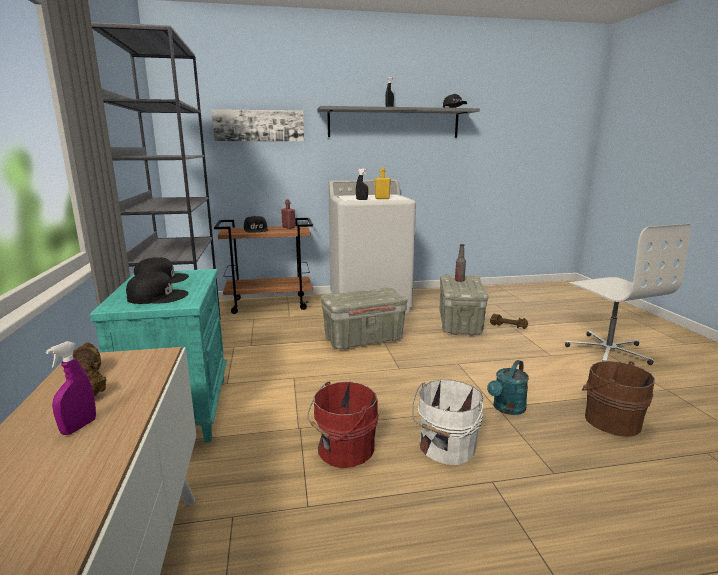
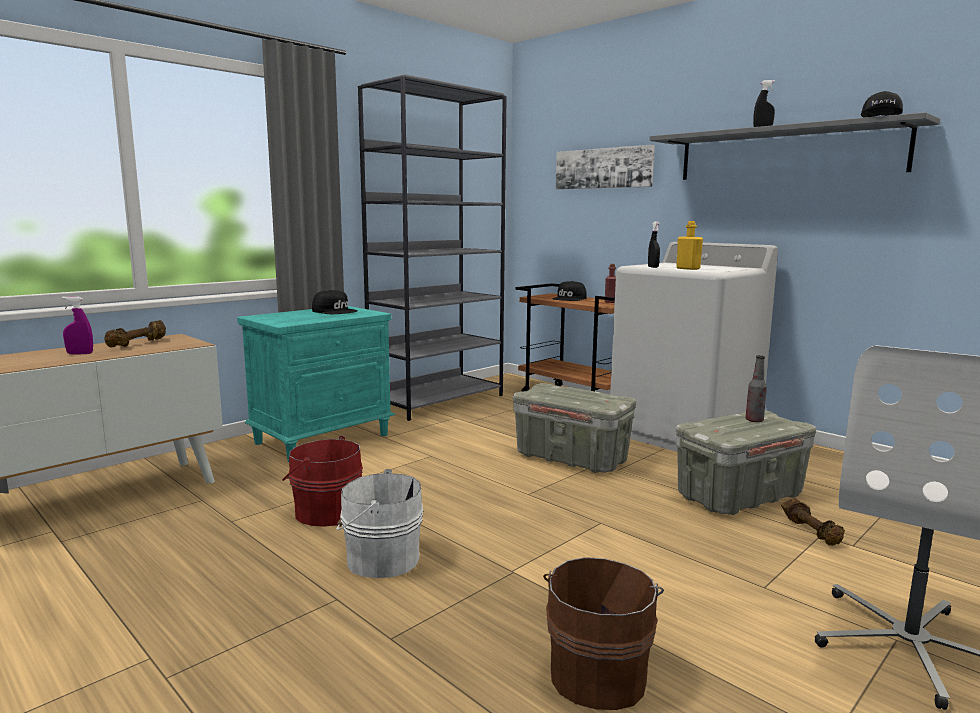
camera: 55 degrees right, 5 degrees down
black cap [126,271,189,304] -> none
turquoise watering can [487,360,529,415] -> none

